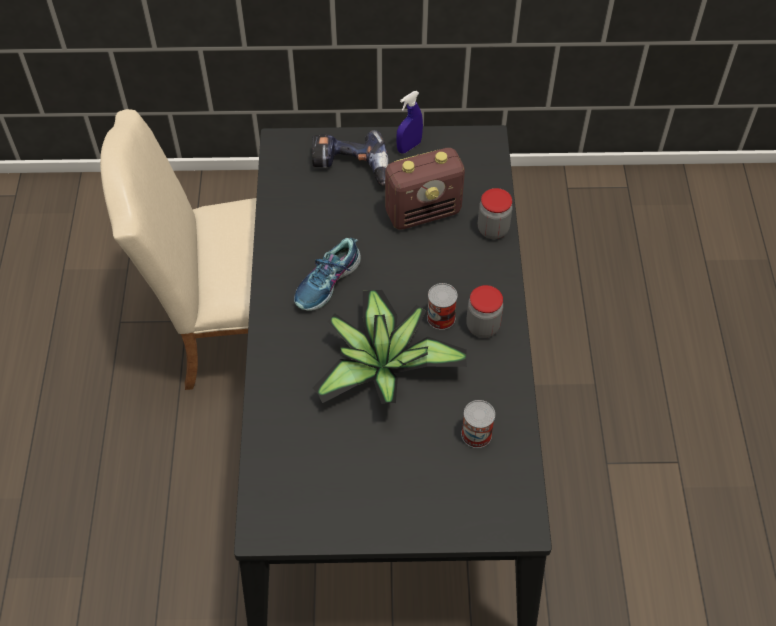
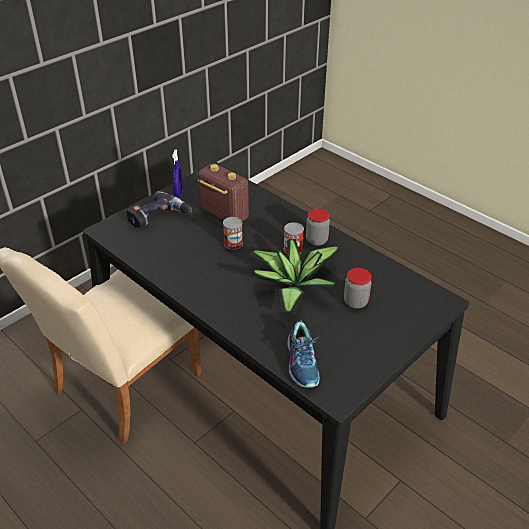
camera: 45 degrees left, 15 degrees down
shoe [294,238,361,311] -> shoe moved to [287,320,320,388]
radio [385,148,465,230] -> radio turned 75 degrees counterclockwise [197,163,249,221]
can [461,400,495,448] -> can moved to [223,217,243,250]
jar [478,188,513,239] -> jar moved to [344,268,371,309]

